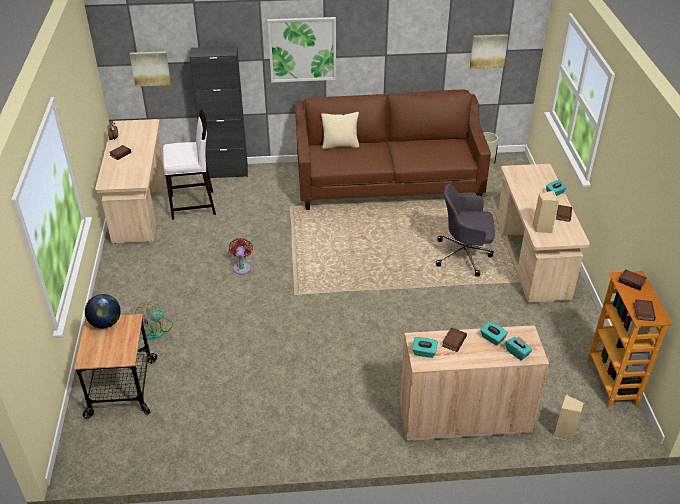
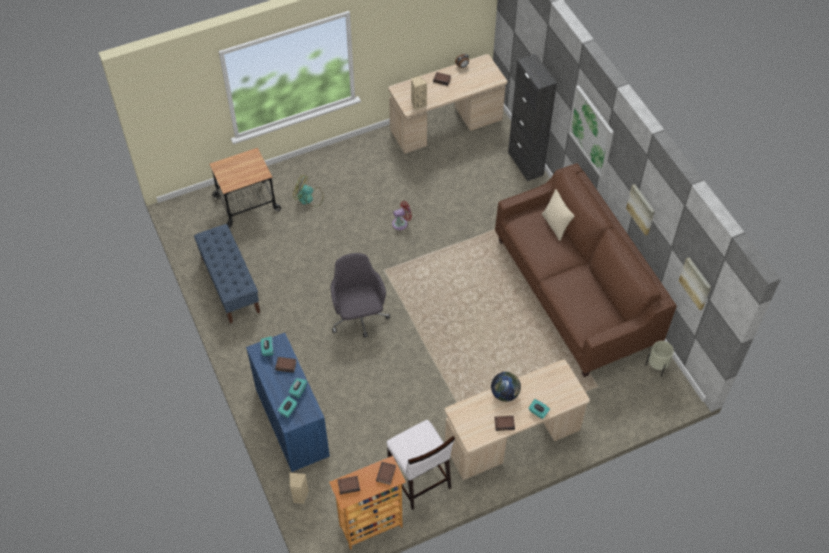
camera: 70 degrees right, 15 degrees up
globe [85,294,121,329] -> globe moved to [491,372,521,402]
picture [130,51,171,87] -> picture moved to [626,184,655,236]
white stool [163,110,216,220] -> white stool moved to [386,420,455,510]
beige cabinet [400,325,549,442] -> blue cabinet [246,333,330,472]
grey office chair [436,184,495,276] -> grey office chair moved to [331,253,390,338]
beige speaker [533,190,559,233] -> beige speaker moved to [411,76,427,110]
none -> blue bench [194,224,260,324]

